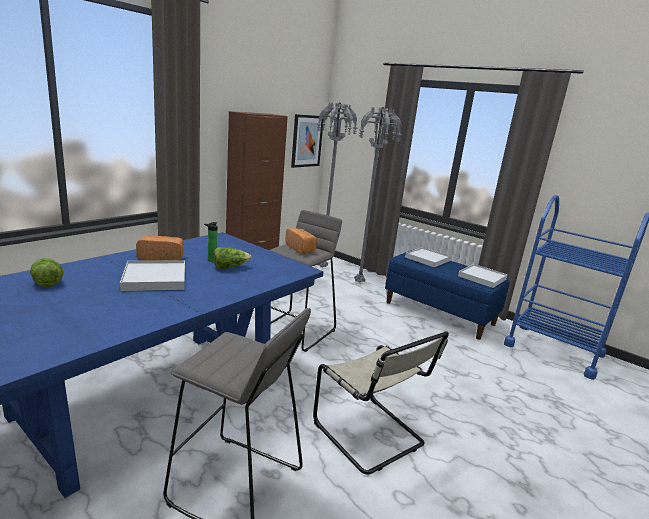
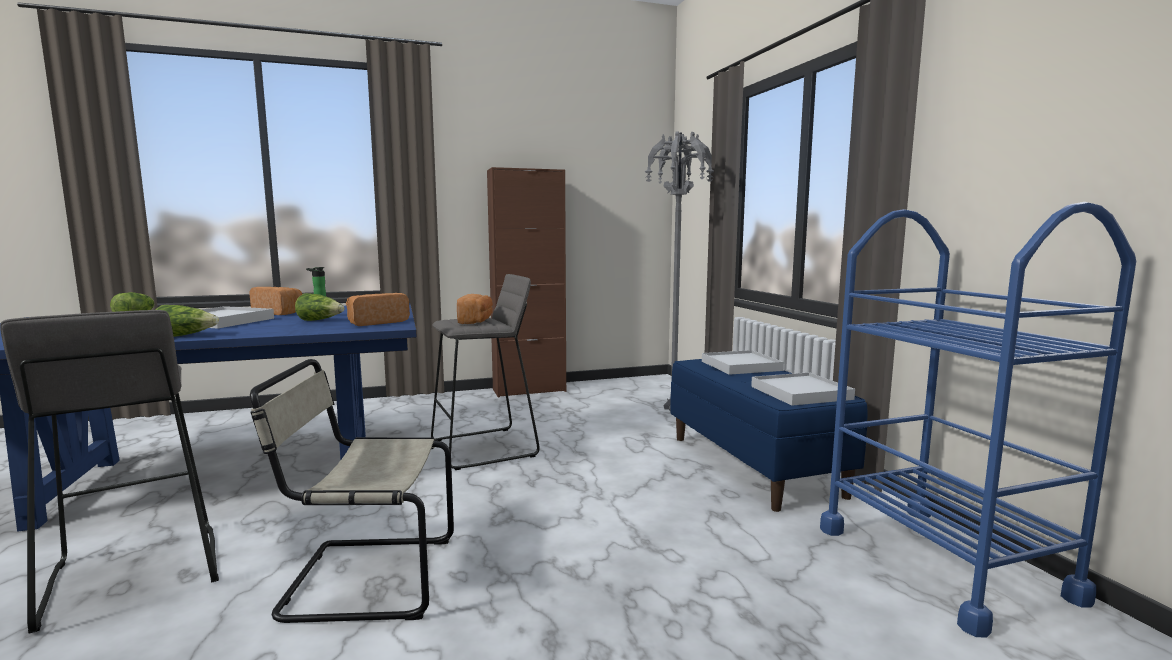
camera: 35 degrees right, 10 degrees down
picture [291,114,324,168] -> none
beige chair [313,331,449,474] -> beige chair turned 90 degrees clockwise [250,359,454,623]
grey floor lamp [317,102,357,267] -> none
none -> lettuce [156,305,219,337]
none -> bread [346,293,410,326]

